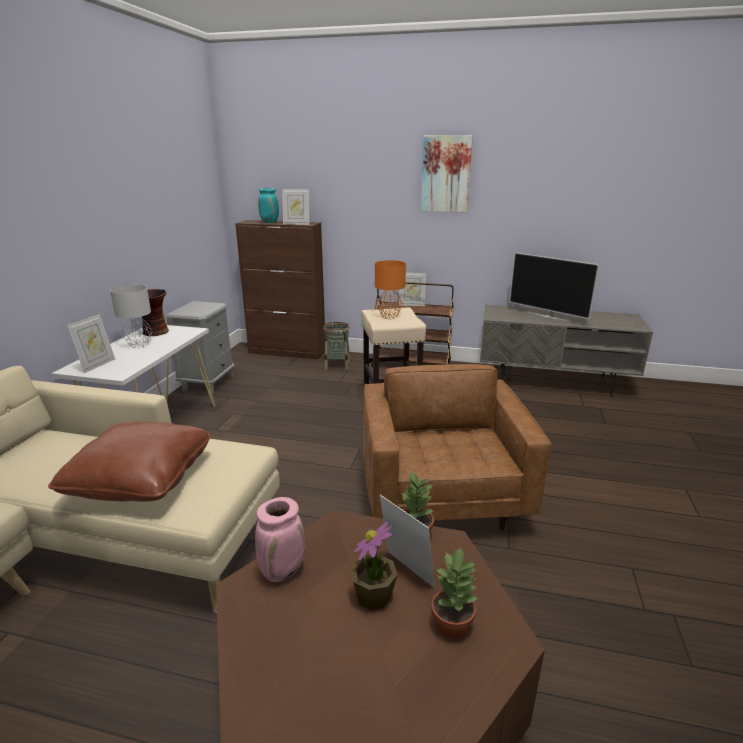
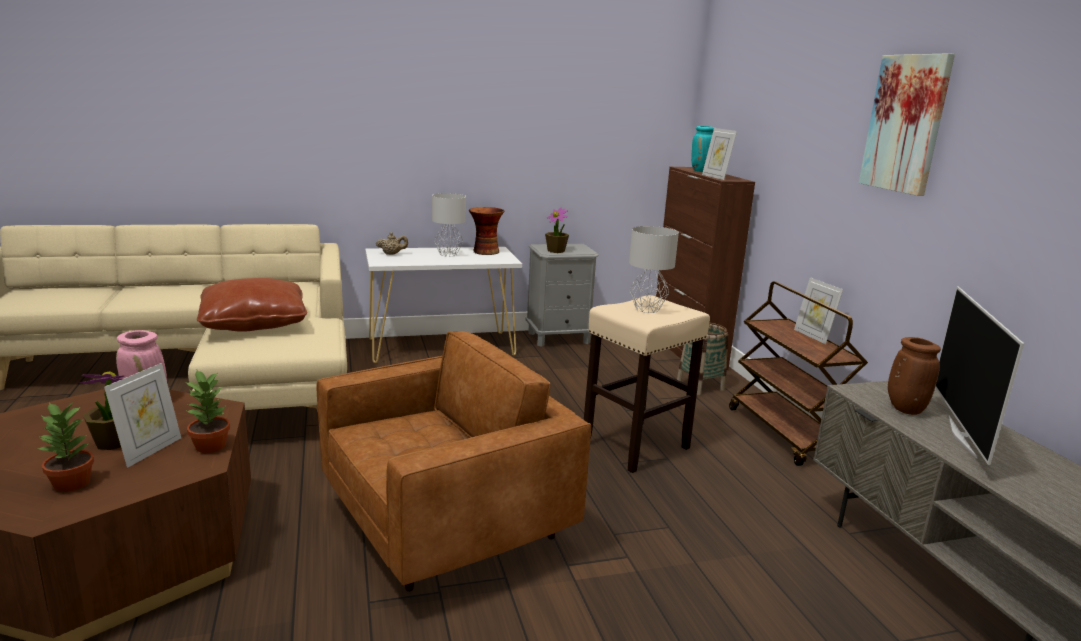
camera: 60 degrees right, 5 degrees down
picture frame [67,314,115,373] -> beige teapot [376,232,408,255]
orange table lamp [375,260,406,319] -> grey table lamp [629,226,679,313]
none -> potted plant [545,208,569,253]
none -> brown vase [888,337,941,415]

